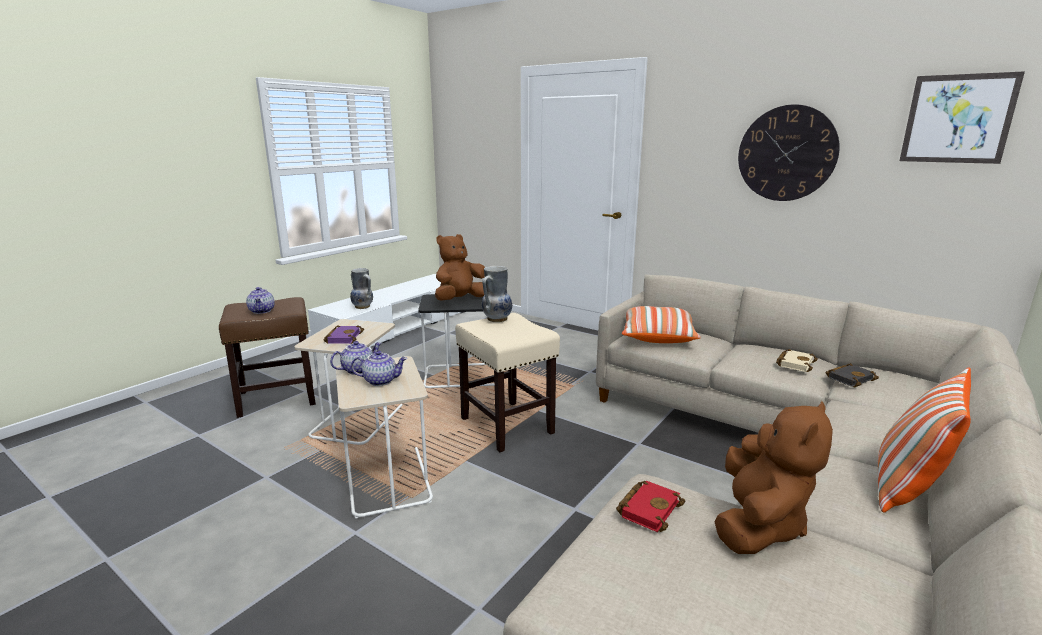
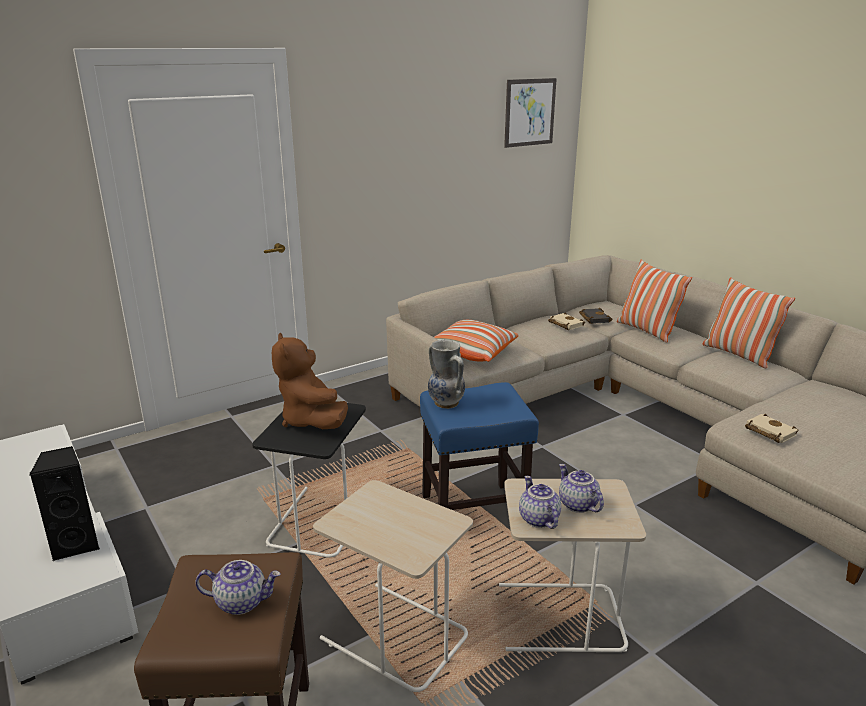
camera: 70 degrees left, 5 degrees up
purple book [323,325,364,344] -> none
vase [350,268,373,309] -> black speaker [29,446,100,561]
teapot [351,351,407,386] -> teapot turned 45 degrees counterclockwise [559,464,604,513]
beige stool [455,313,560,452] -> blue stool [420,382,539,510]
red book [616,481,685,532] -> beige book [745,414,798,443]
brown plush toy [714,401,833,554] -> none
wall clock [738,104,840,201] -> none
none -> pillow [617,259,692,342]

